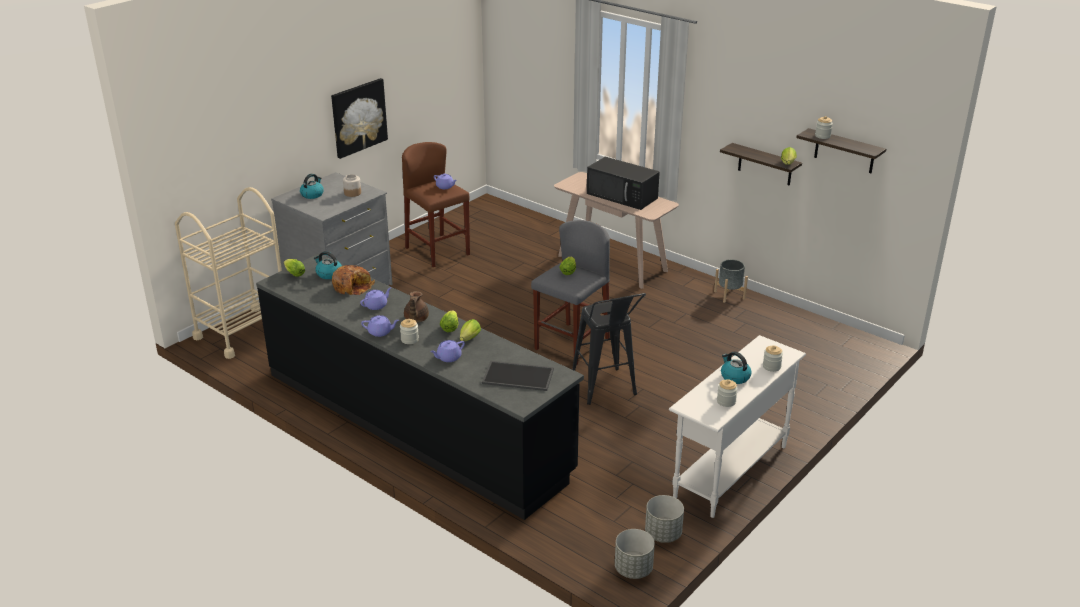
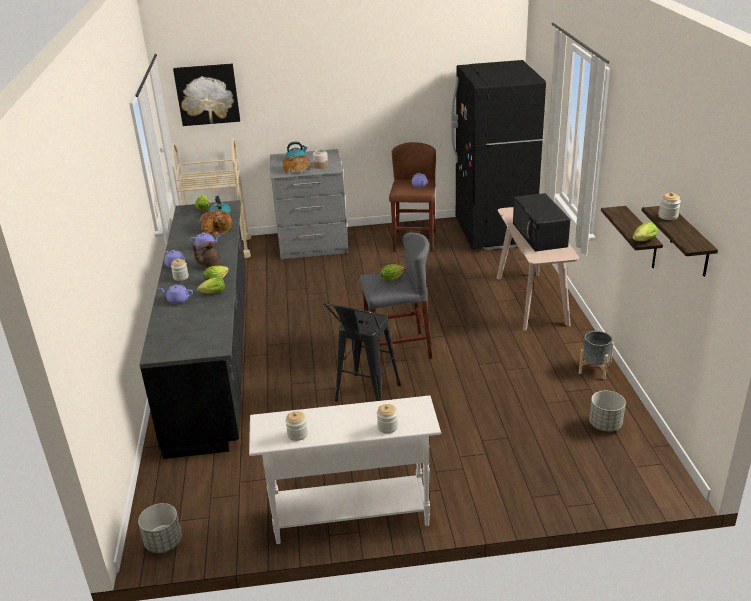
camera: 45 degrees right, 0 degrees up
picture [331,78,388,159] -> picture moved to [173,64,240,126]
tray [482,361,554,391] -> none
grey planter [645,495,684,543] -> grey planter moved to [589,391,626,432]
kettle [721,351,752,384] -> none
none -> bread [283,155,310,174]
none -> black fridge [451,60,546,250]

